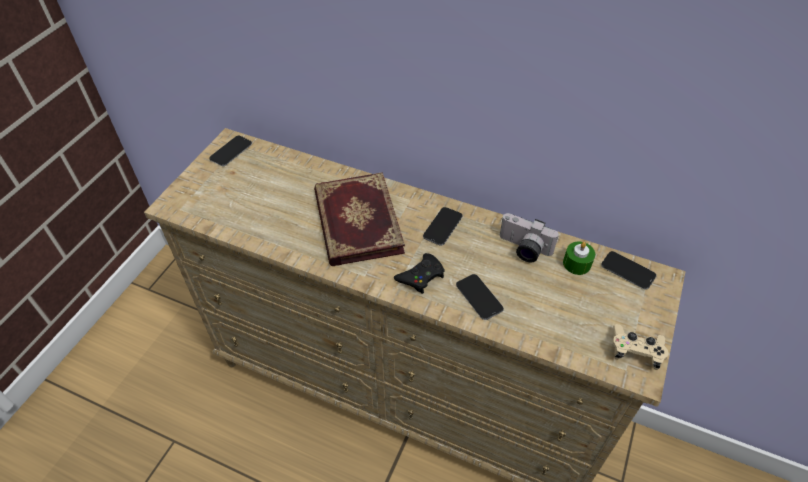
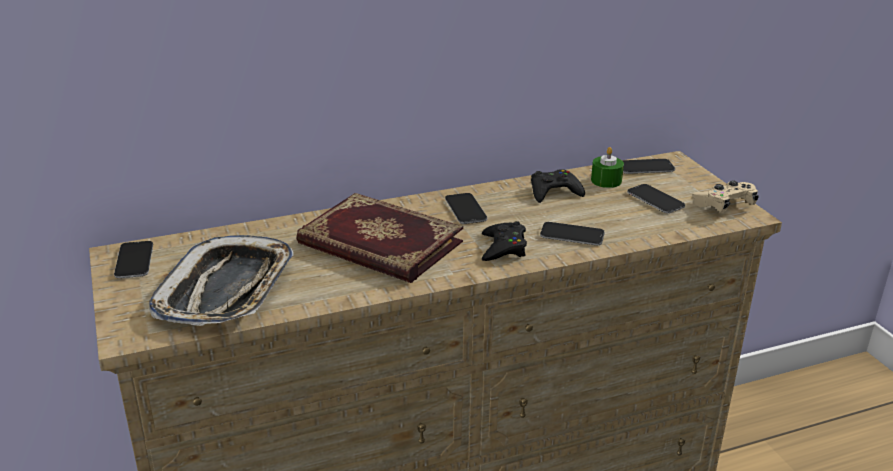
camera: 45 degrees left, 20 degrees down
camera [500,213,559,262] -> black game controller [531,169,585,203]
none -> tray [149,235,294,326]
none -> phone [627,184,685,213]

